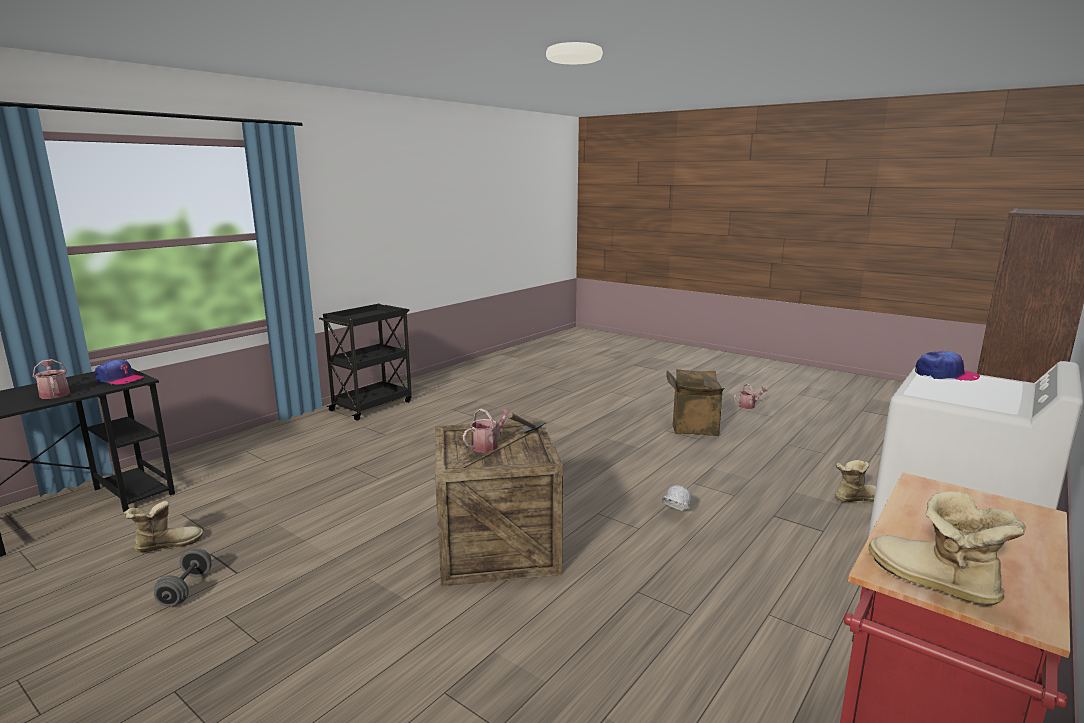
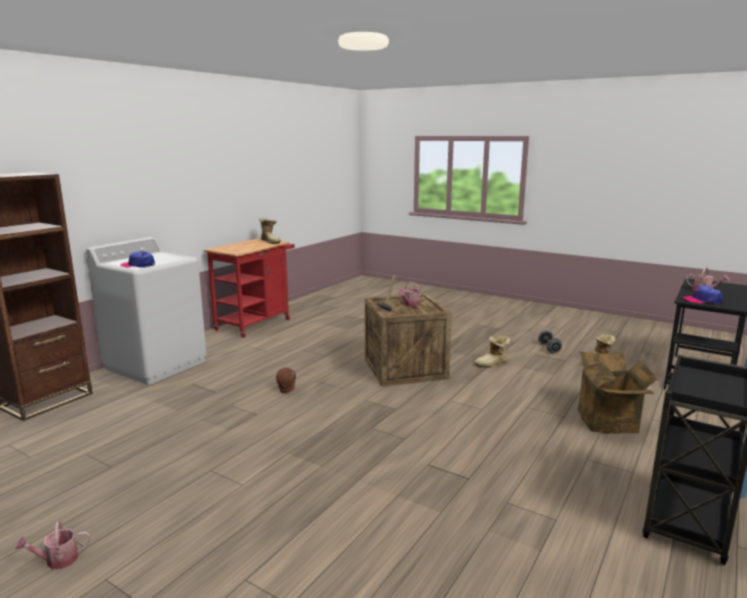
camera: 175 degrees right, 0 degrees up
white hard hat [662,485,691,511] -> brown hard hat [276,368,296,393]
cardboard box [666,369,725,436] -> cardboard box moved to [578,351,658,434]
boot [835,460,876,502] -> boot moved to [474,335,511,367]

